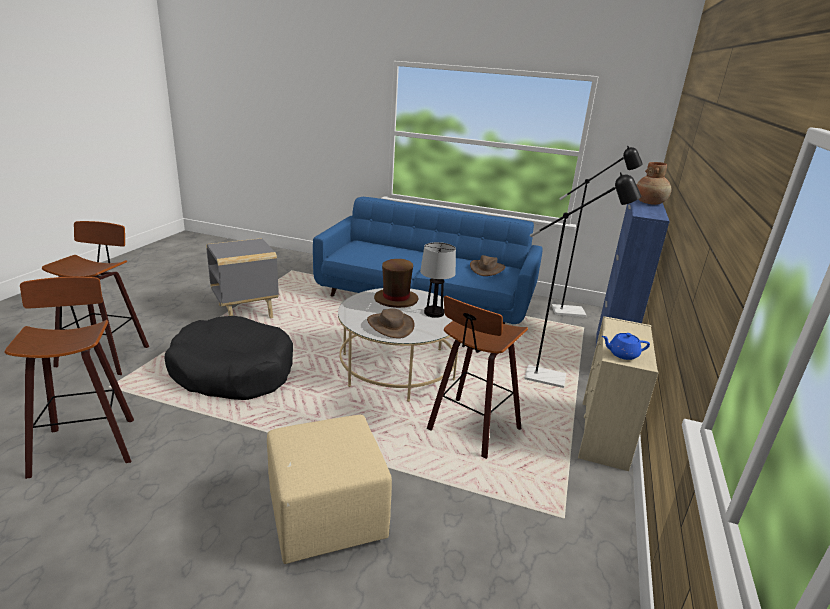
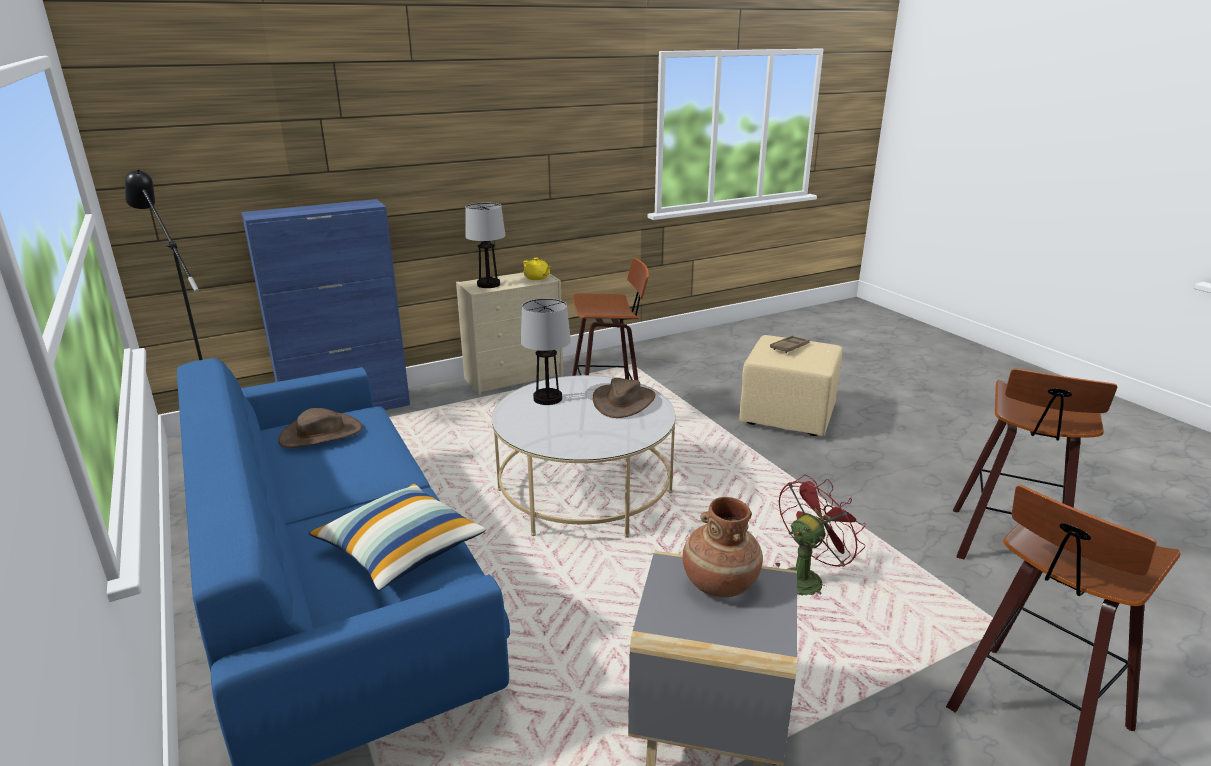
camera: 135 degrees left, 0 degrees up
black dog bed [164,316,293,400] -> red fan [775,475,866,595]
brown hat [374,259,419,308] -> none
black floor lamp [524,172,642,388] -> none
blue teapot [602,333,650,360] -> yellow teapot [523,258,551,280]
brown vase [637,162,672,205] -> brown vase moved to [683,497,763,597]
none -> pillow [309,484,486,590]
none -> table lamp [465,202,505,288]
none -> brown tray [770,336,810,353]

